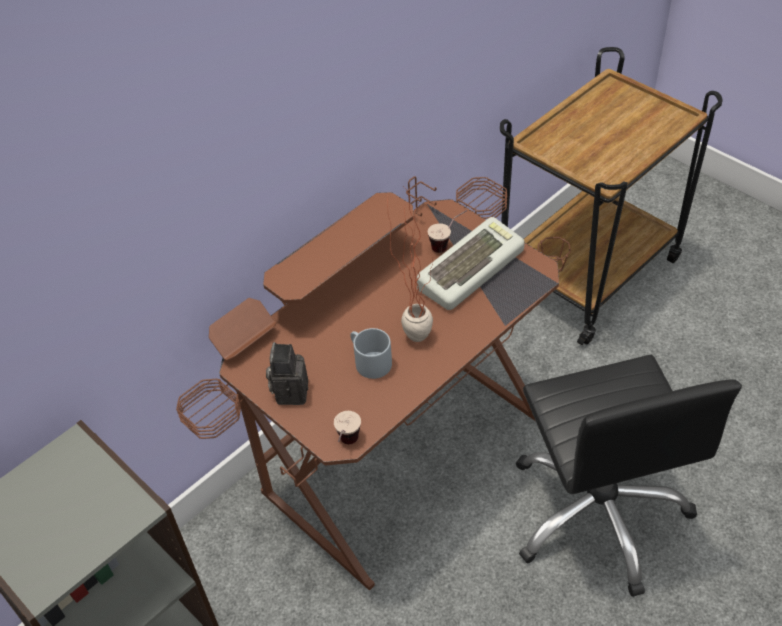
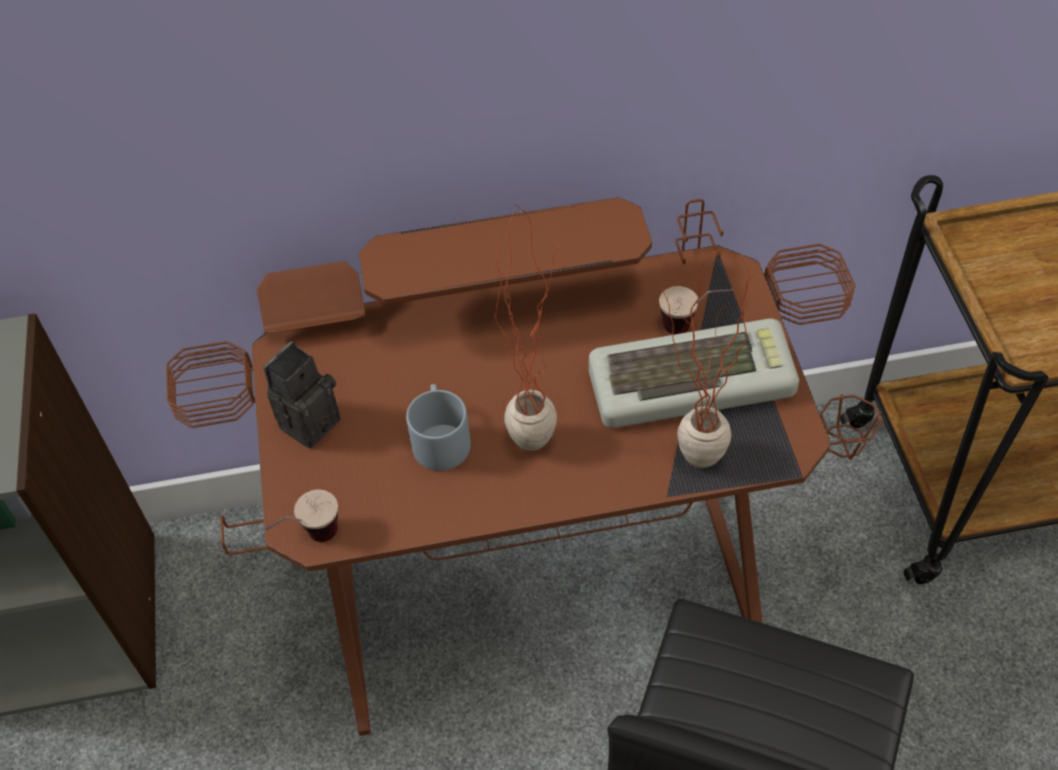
camera: 35 degrees right, 5 degrees up
none -> potted plant [662,250,756,468]

